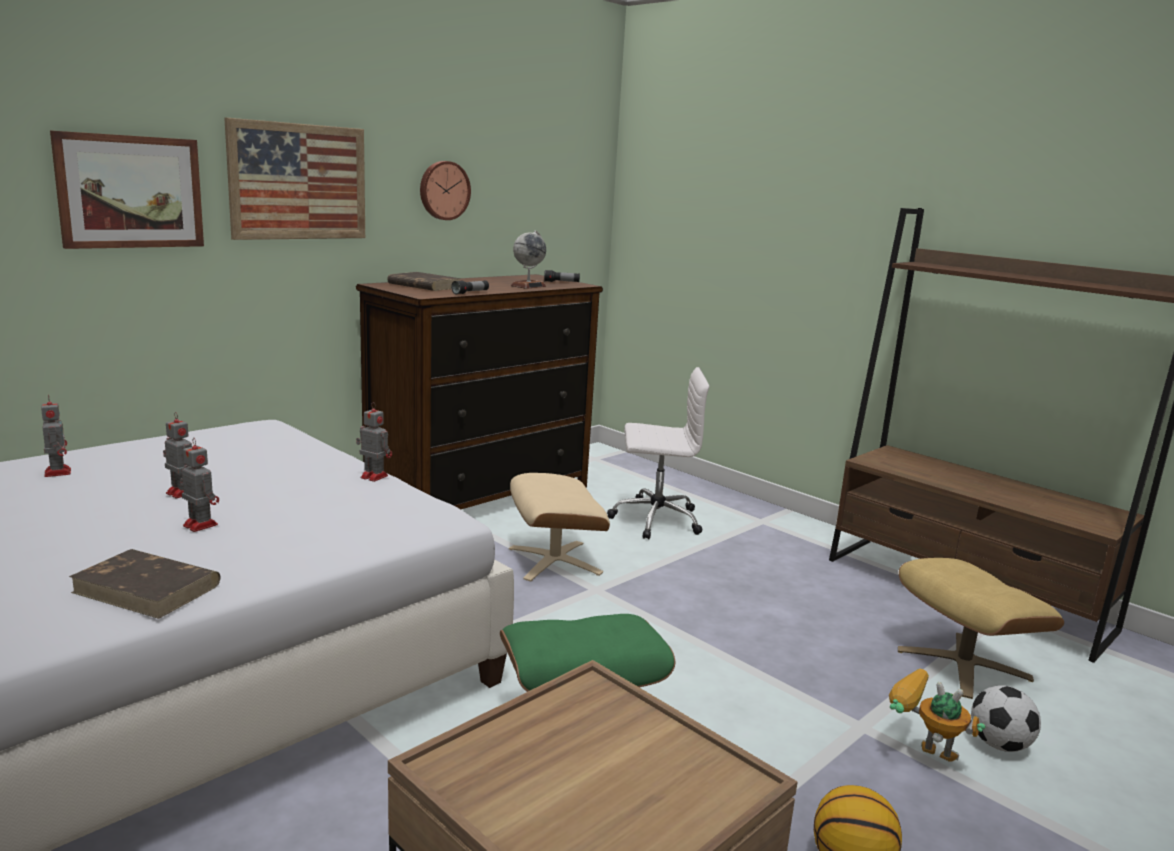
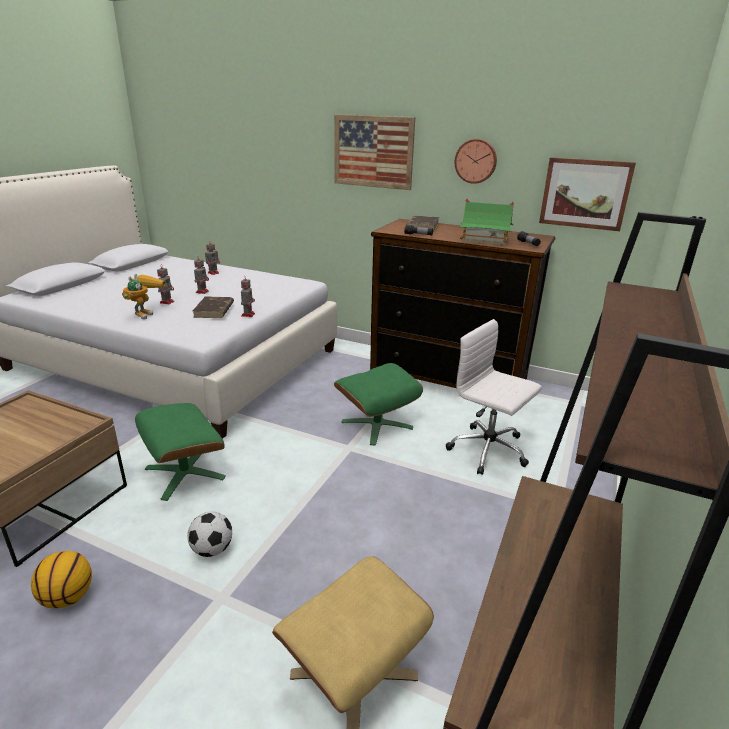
camera: 70 degrees right, 10 degrees up
picture [50,131,204,249] -> picture moved to [539,157,636,231]
brown book [69,549,221,619] -> brown book moved to [193,296,234,318]
beige ottoman [509,473,610,582] -> green ottoman [334,363,423,446]
globe [511,230,546,289] -> toy house [459,199,514,246]
white office chair [607,367,709,540] -> white office chair turned 150 degrees clockwise [446,319,542,475]
toy robot [889,669,985,762] -> toy robot moved to [122,274,166,319]
football [971,685,1041,752] -> football moved to [187,512,232,557]

